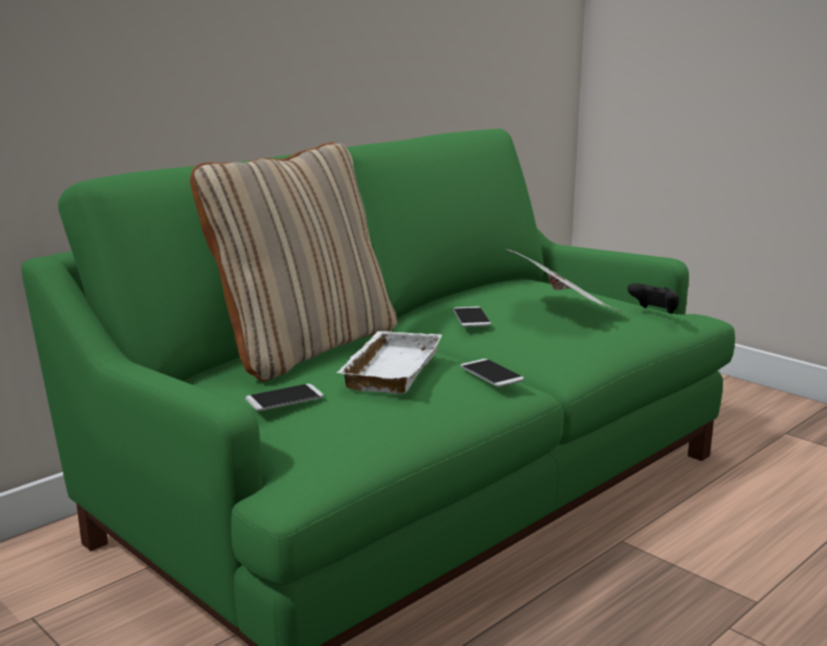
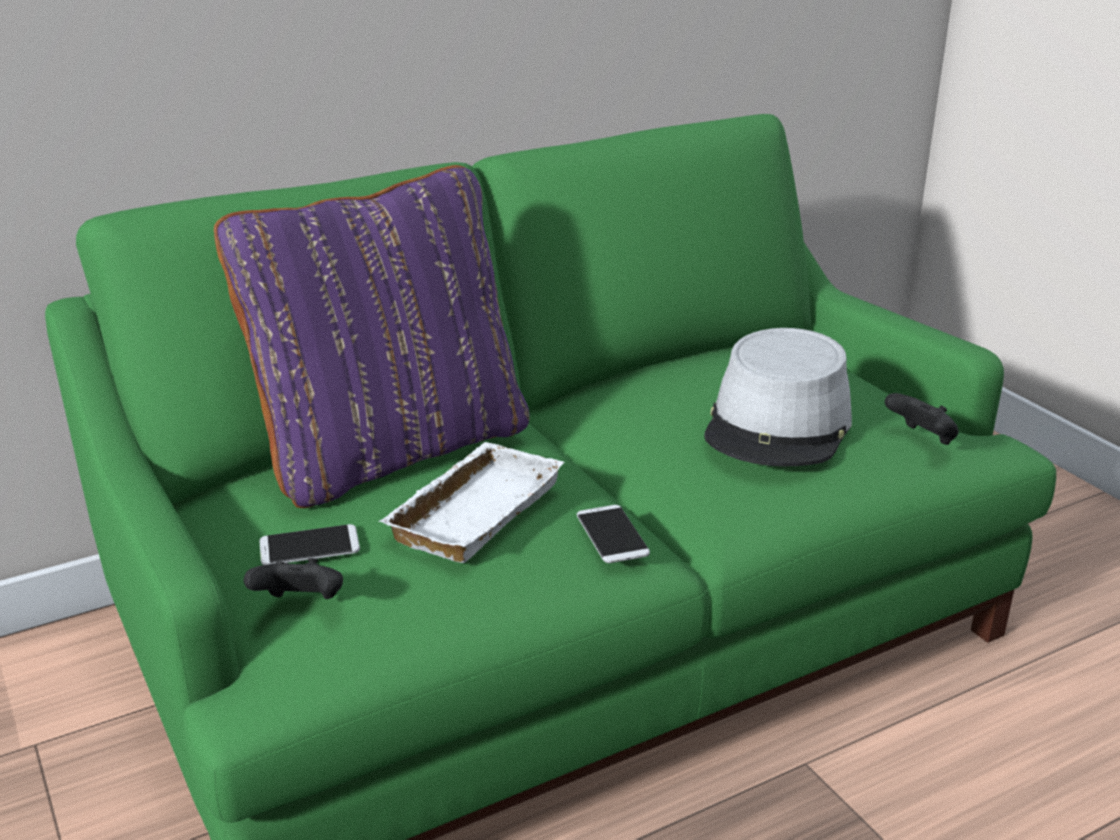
camera: 15 degrees right, 10 degrees up
beige pillow [190,142,397,381] -> purple pillow [214,165,530,508]
phone [453,306,491,327] -> none
newspaper [506,249,625,312] -> grey hat [704,328,852,467]
none -> black game controller [244,558,343,599]

